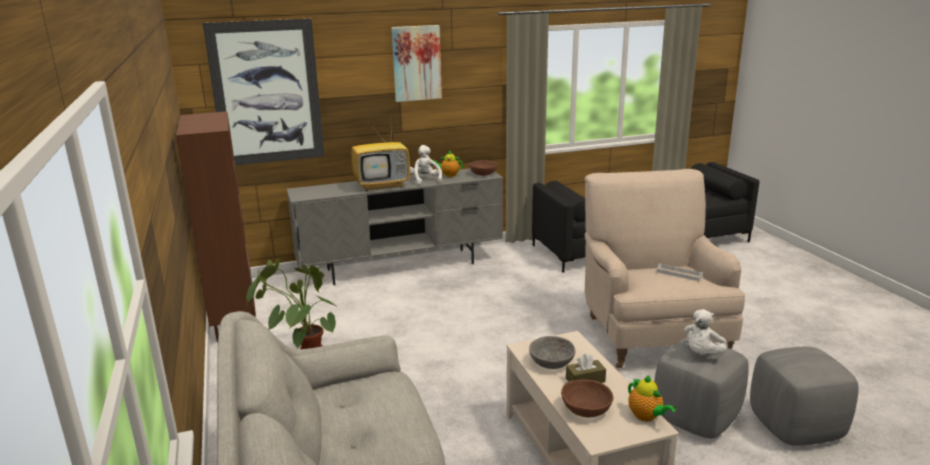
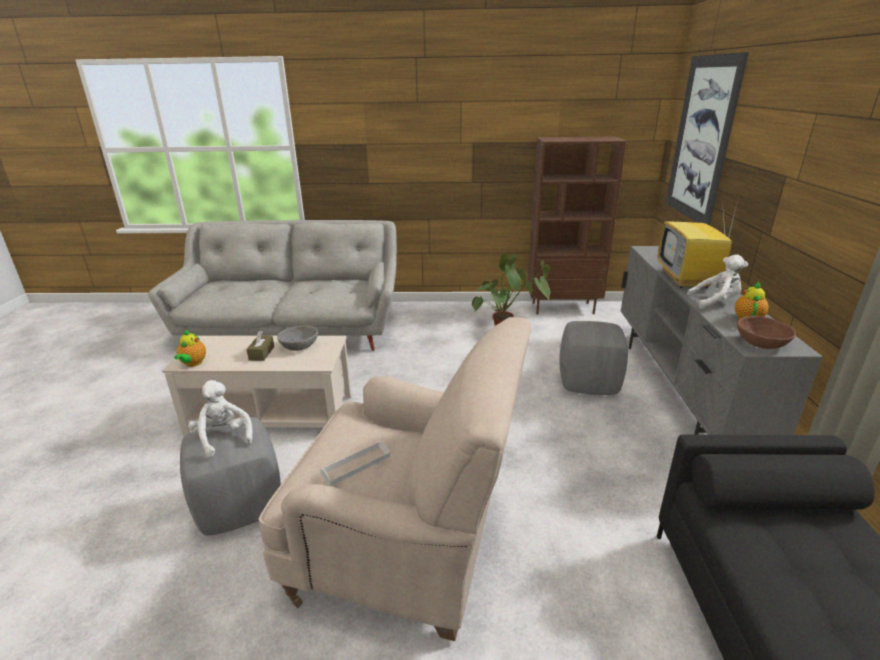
camera: 110 degrees right, 5 degrees up
picture [392,25,442,102] -> none
brown bowl [561,380,613,417] -> none
teapot [628,376,676,422] -> teapot turned 75 degrees counterclockwise [174,330,206,367]
grey ottoman [750,347,859,445] -> grey ottoman moved to [560,321,628,395]

